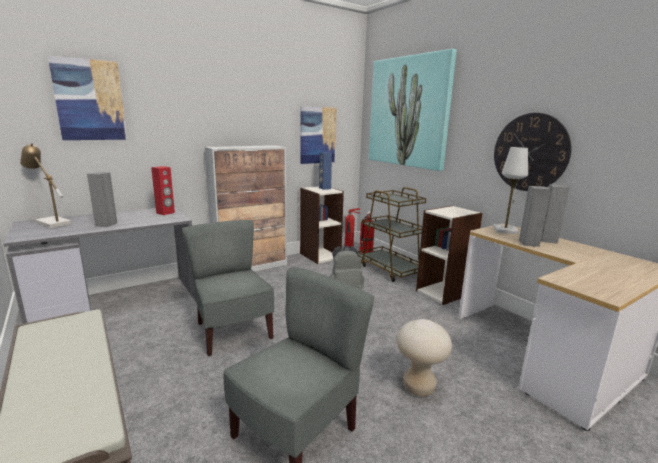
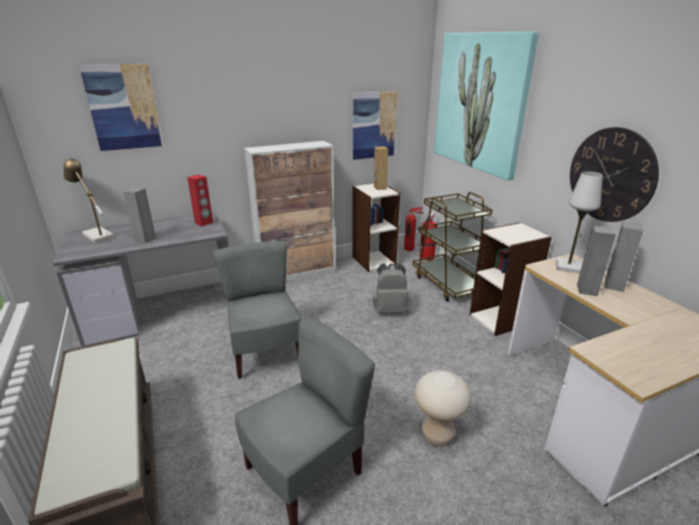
camera: 10 degrees right, 10 degrees up
blue speaker [319,152,332,190] -> brown speaker [374,146,388,190]

